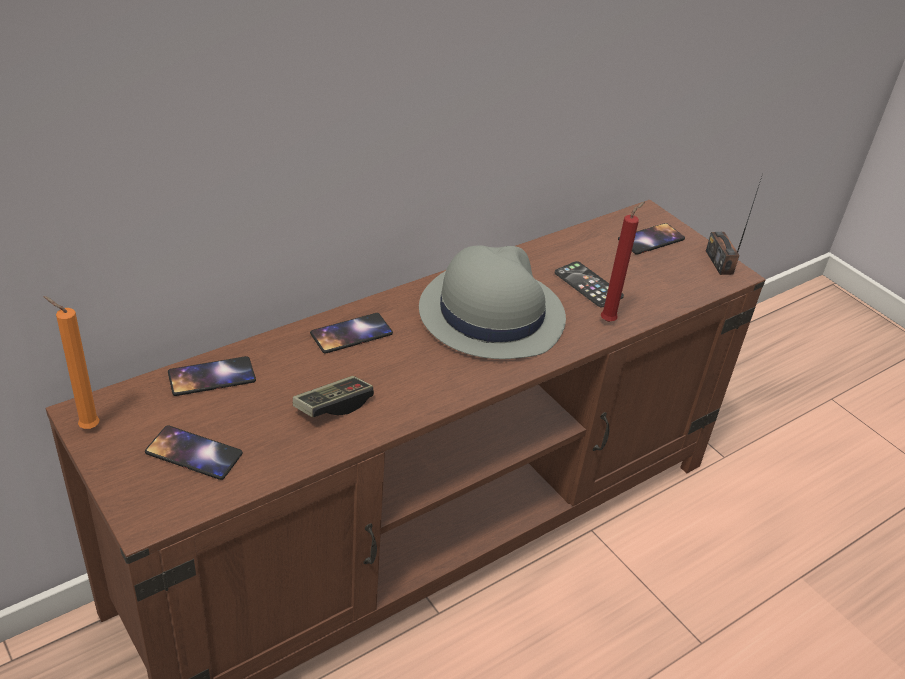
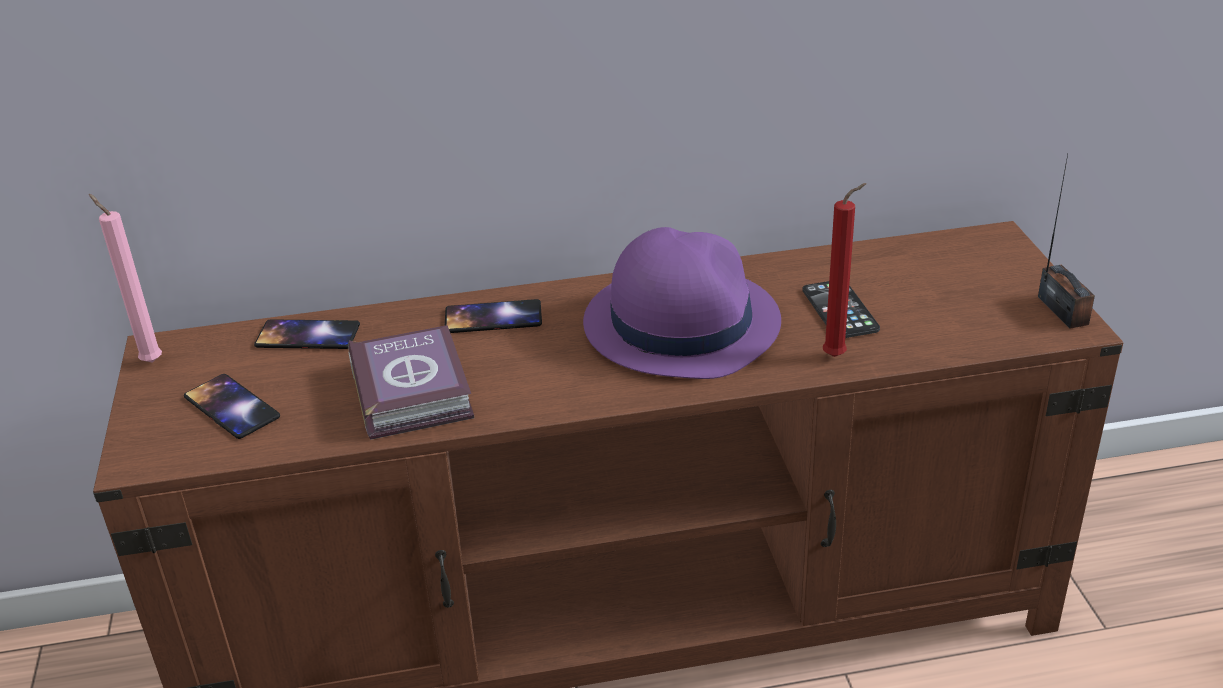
camera: 30 degrees right, 5 degrees down
orange candle [44,296,100,429] -> pink candle [89,194,162,363]
game controller [293,376,374,417] -> book [348,325,474,440]
grey hat [419,245,566,359] -> purple hat [583,227,781,379]
phone [618,223,685,255] -> none
radio [706,174,763,275] -> radio turned 150 degrees clockwise [1038,154,1095,328]

